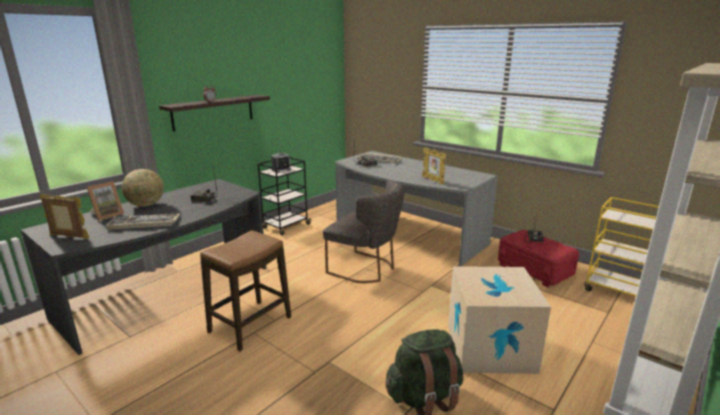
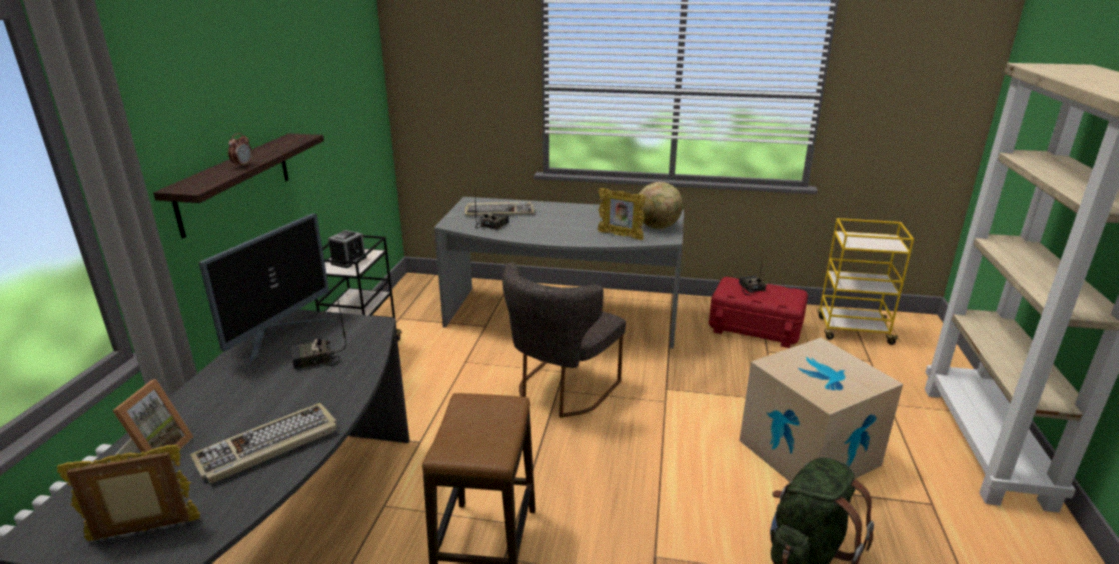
camera: 30 degrees left, 5 degrees up
globe [122,169,164,207] -> globe moved to [639,182,683,229]
grey chair [323,180,404,283] -> grey chair turned 120 degrees clockwise [502,263,626,418]
none -> monitor [199,213,329,363]

